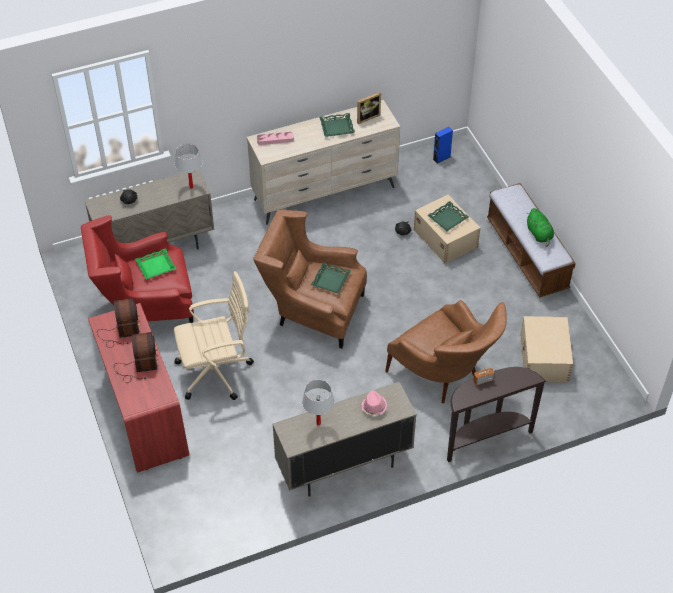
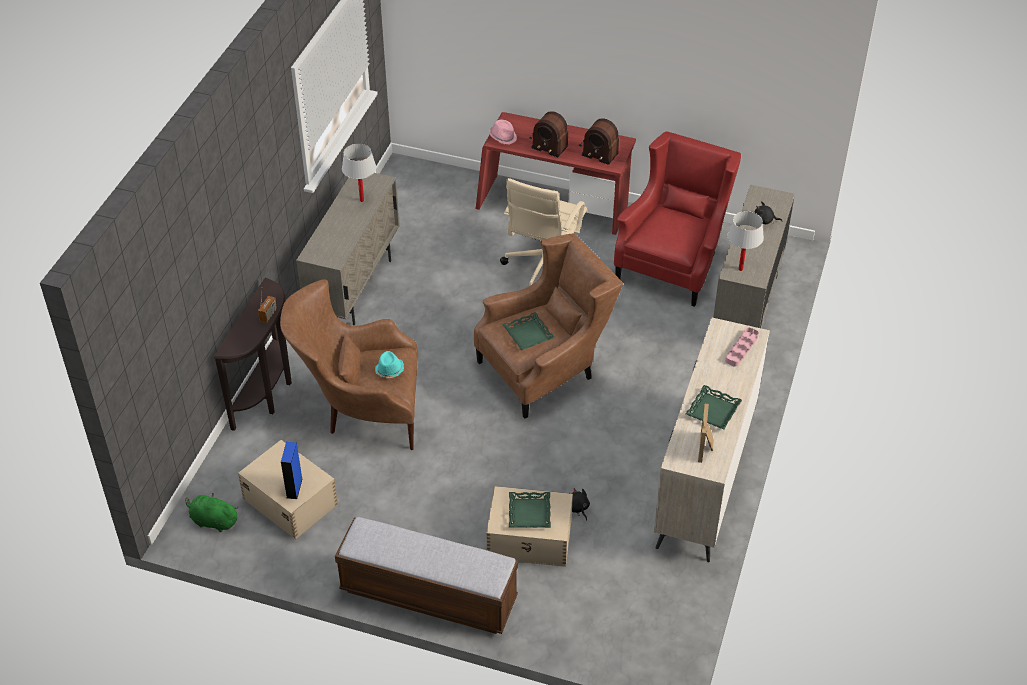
camera: 130 degrees right, 5 degrees down
green tray [135,248,176,280] -> none
pink hat [361,390,387,416] -> pink hat moved to [489,120,517,145]
blue speaker [433,127,453,164] -> blue speaker moved to [281,442,303,499]
green plush toy [526,208,554,247] -> green plush toy moved to [185,493,239,532]
none -> turquoise hat [375,351,404,378]

